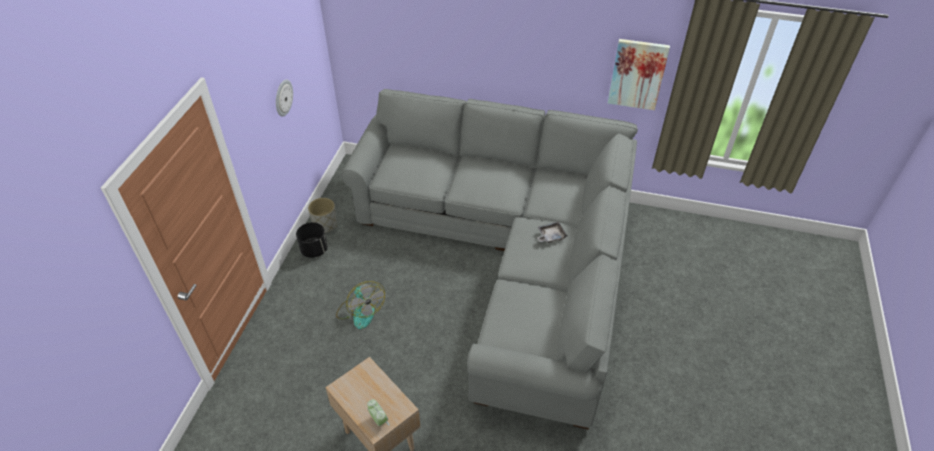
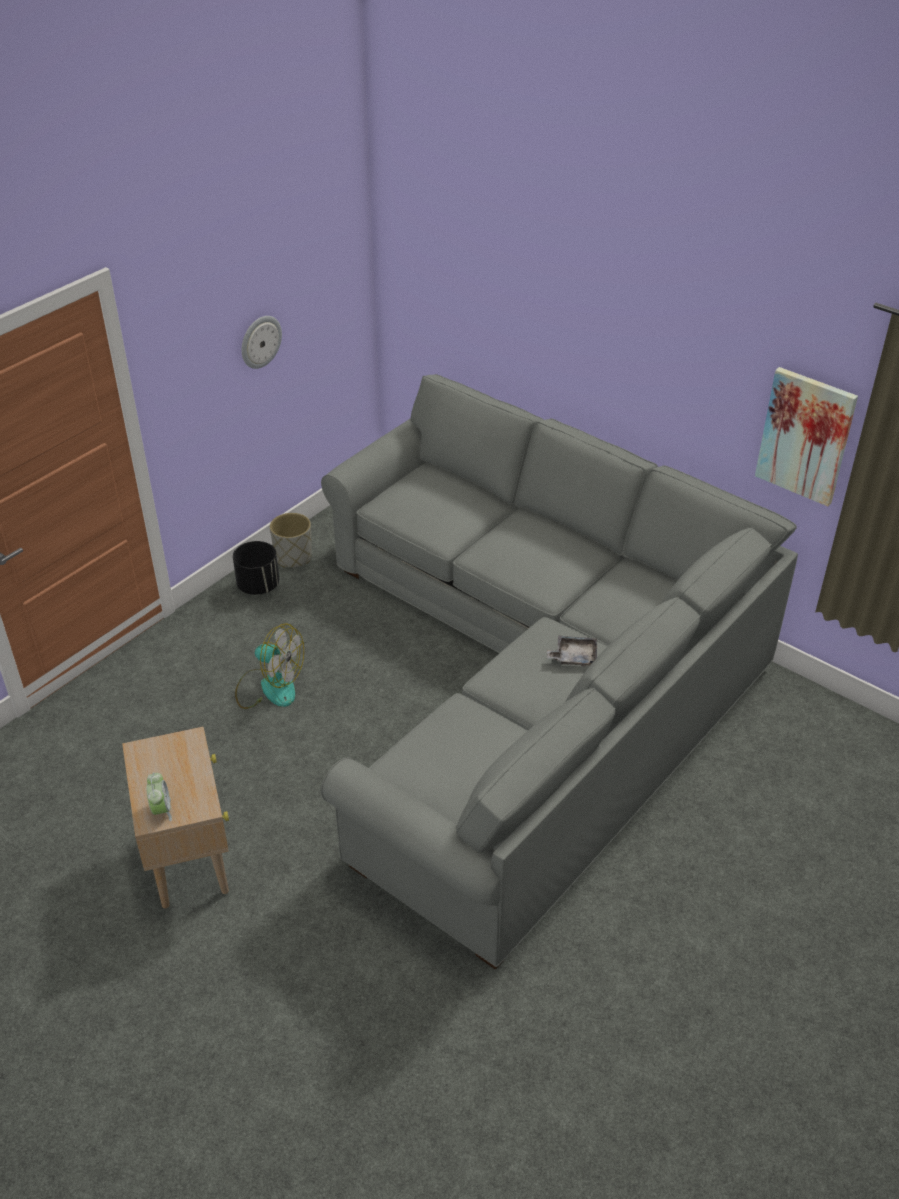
camera: 25 degrees right, 5 degrees down
fan [336,281,385,329] -> fan turned 60 degrees counterclockwise [235,623,304,709]

